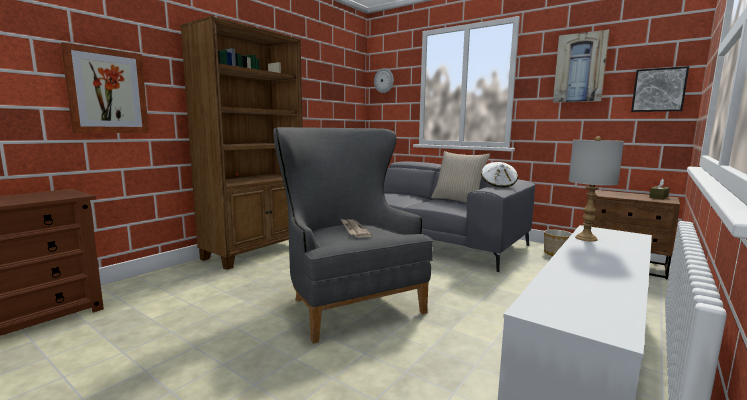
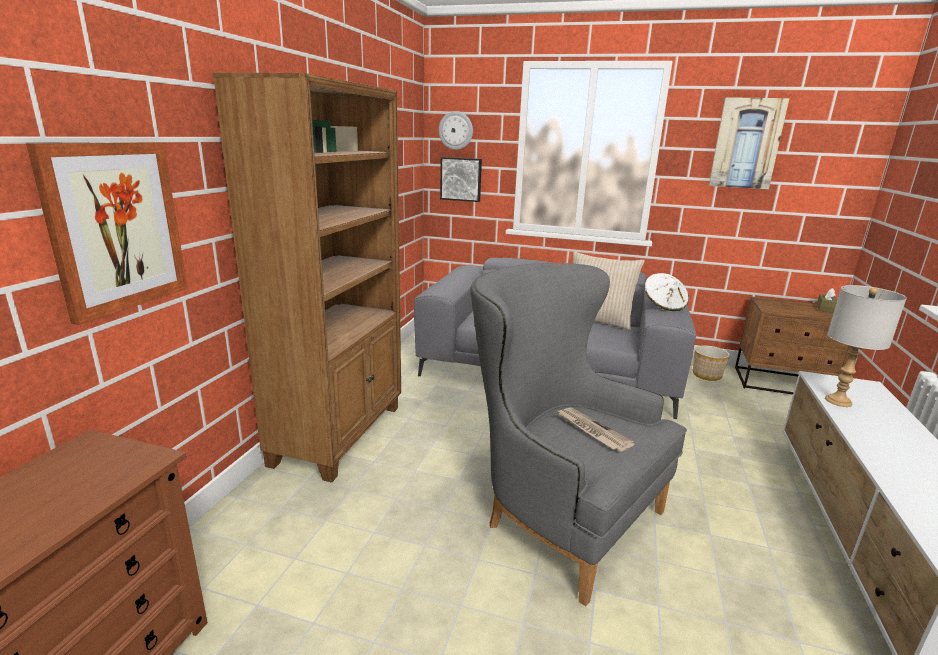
camera: 20 degrees left, 10 degrees up
picture [631,66,689,112] -> picture moved to [440,157,482,202]

